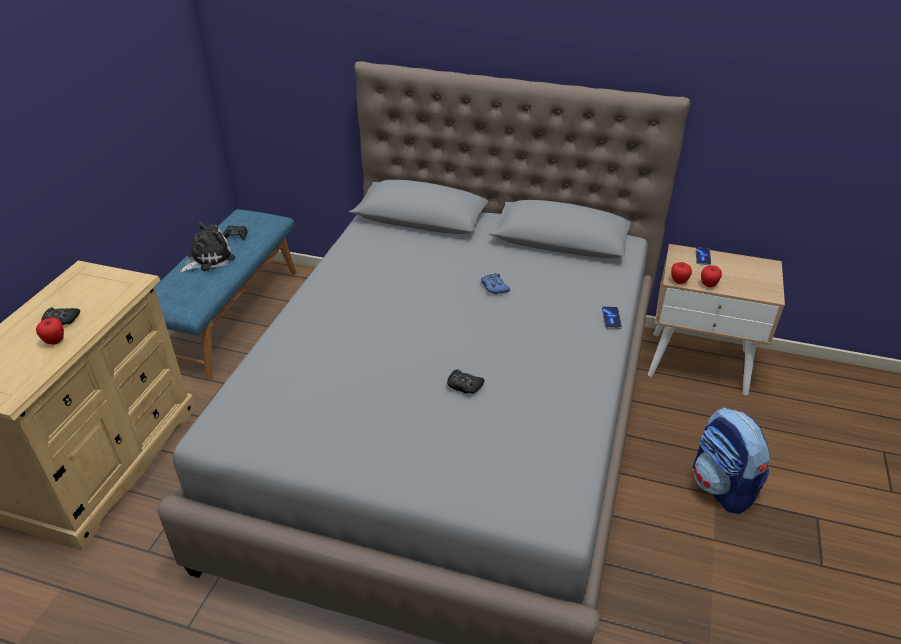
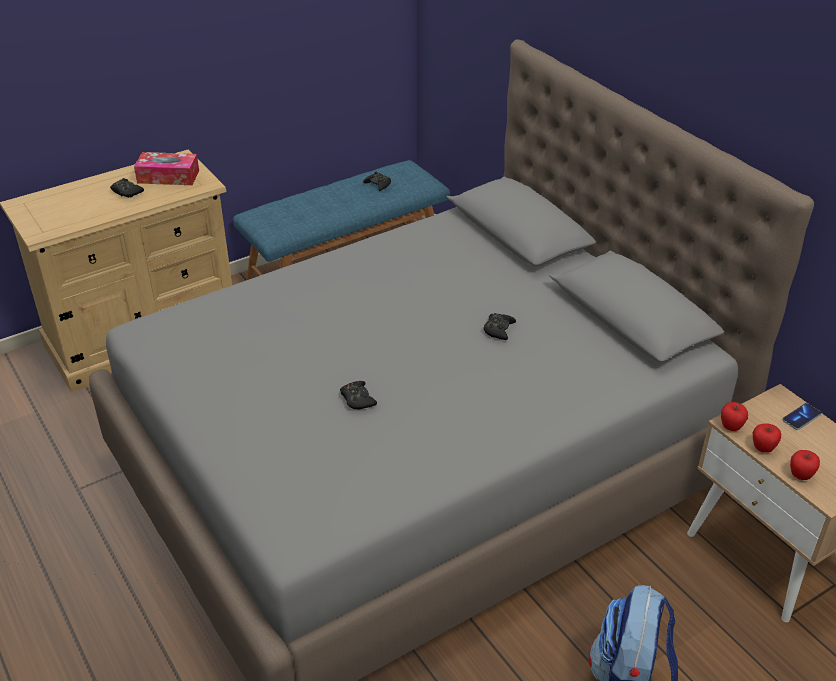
camera: 40 degrees right, 0 degrees up
apple [36,318,64,345] -> apple moved to [790,450,820,480]
plush toy [180,222,235,273] -> none
blue game controller [481,273,510,294] -> black game controller [484,313,516,340]
phone [602,306,622,329] -> none
none -> tissue box [134,152,199,185]

